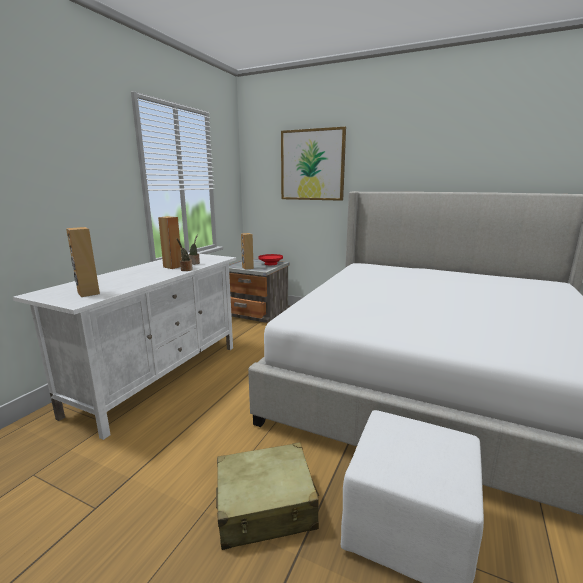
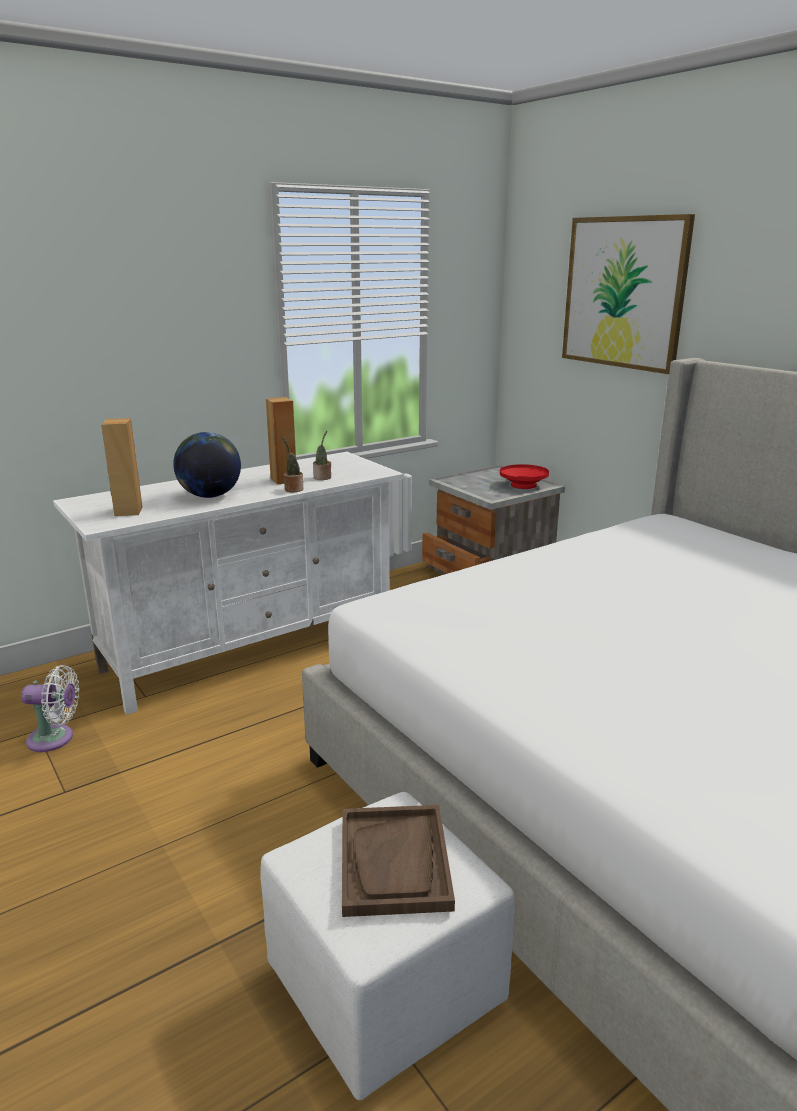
camera: 30 degrees right, 5 degrees up
beige suitcase [216,442,319,550] -> none
brown speaker [241,233,254,270] -> none
none -> white fan [21,665,80,752]
none -> globe [173,432,241,498]
none -> brown tray [342,805,455,917]

